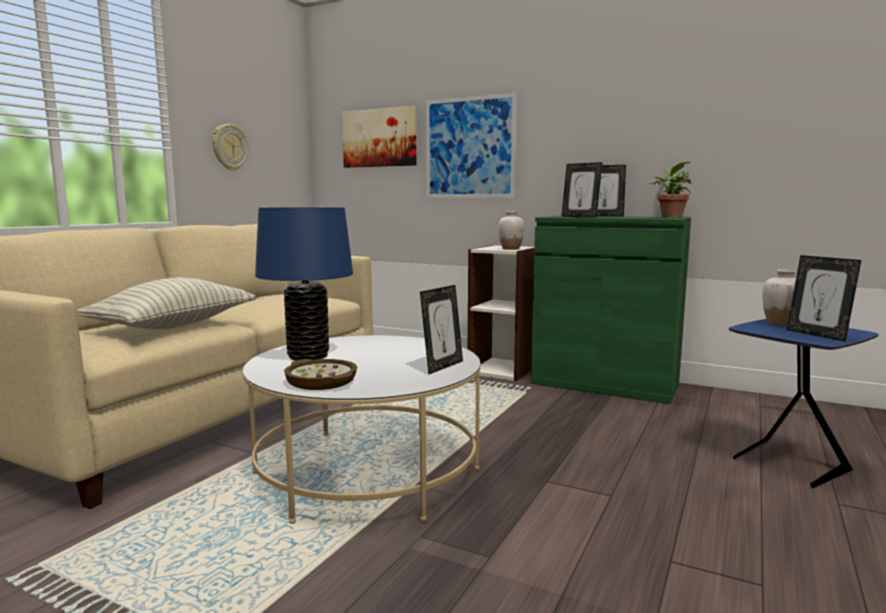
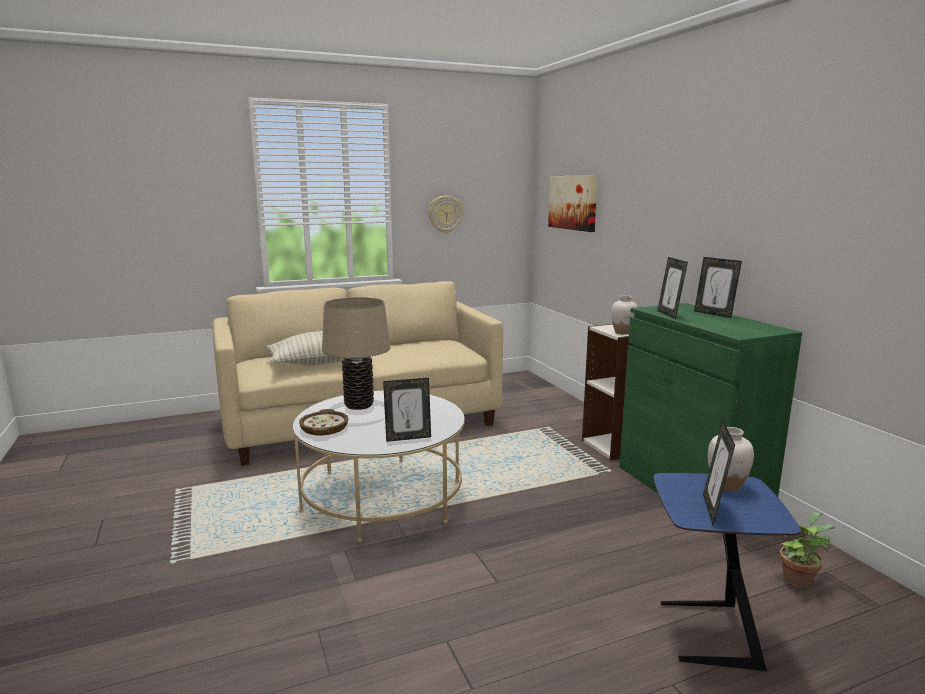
camera: 40 degrees right, 5 degrees up
blue table lamp [255,207,353,361] -> beige table lamp [322,297,391,410]
picture [426,93,517,198] -> none
potted plant [649,162,691,217] -> potted plant moved to [780,512,835,588]

